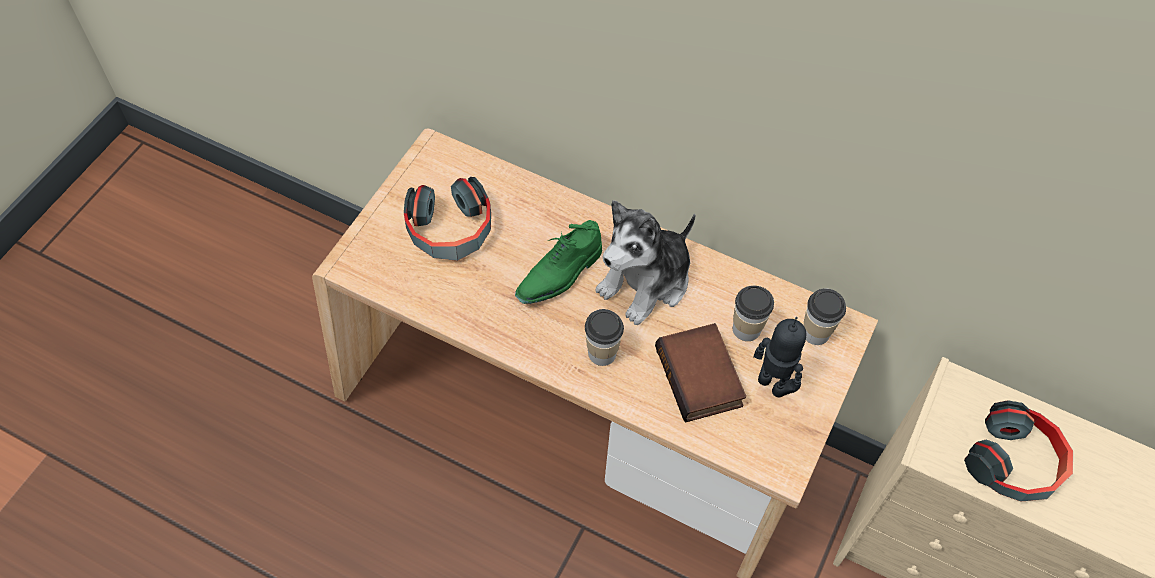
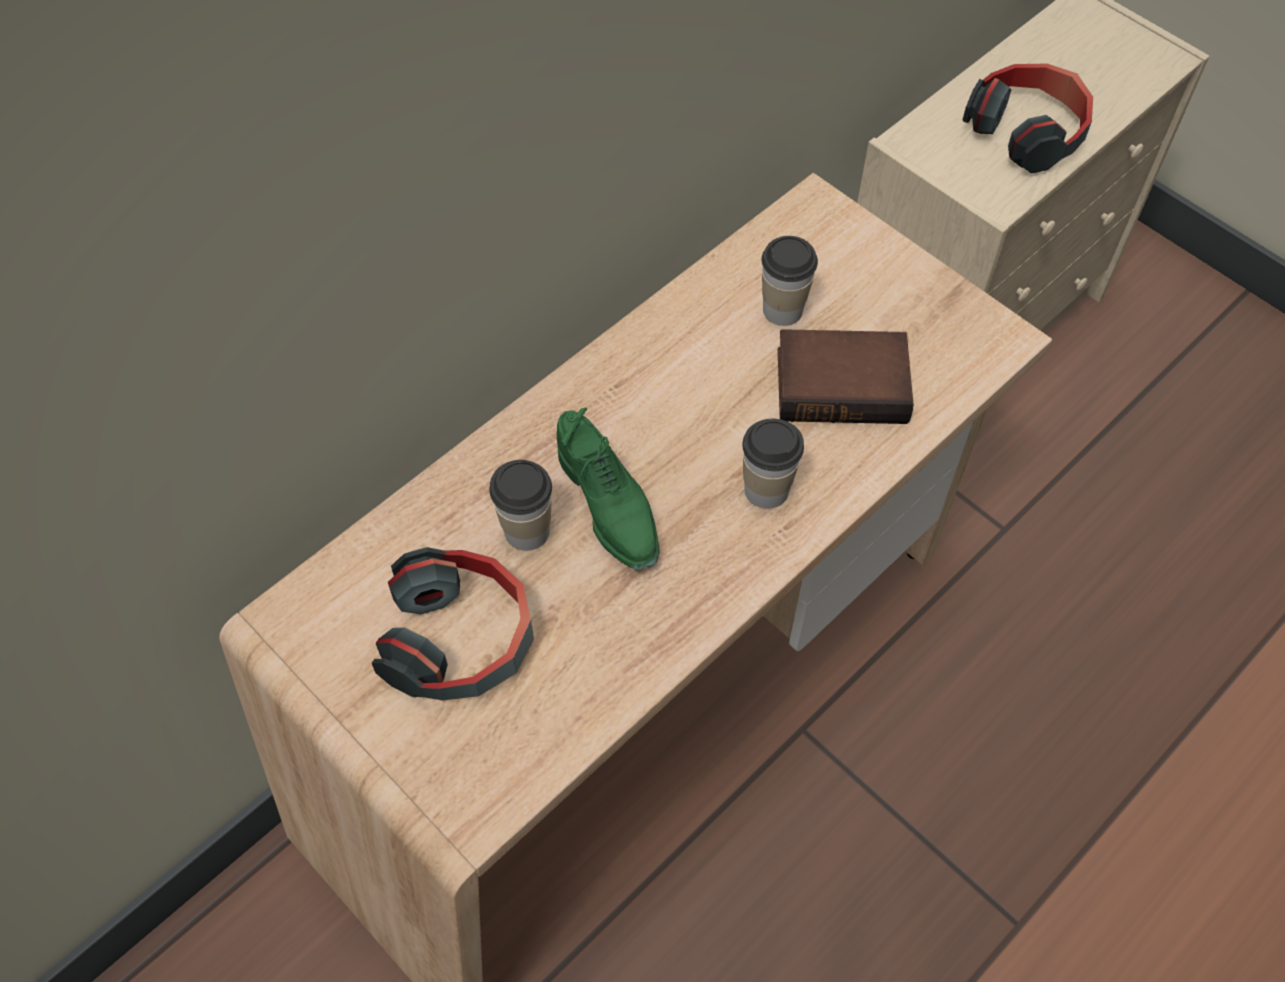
camera: 70 degrees left, 0 degrees up
plush toy [595,200,696,325] -> none
toy robot [753,317,806,397] -> none
cup [804,288,846,345] -> cup moved to [490,460,552,551]

